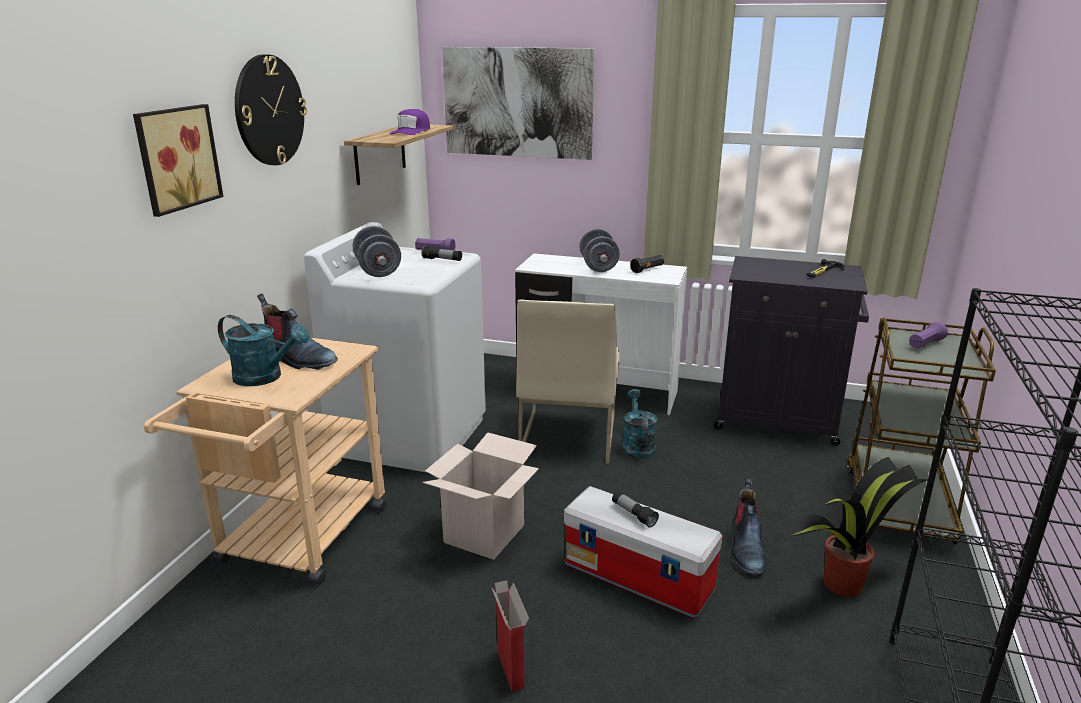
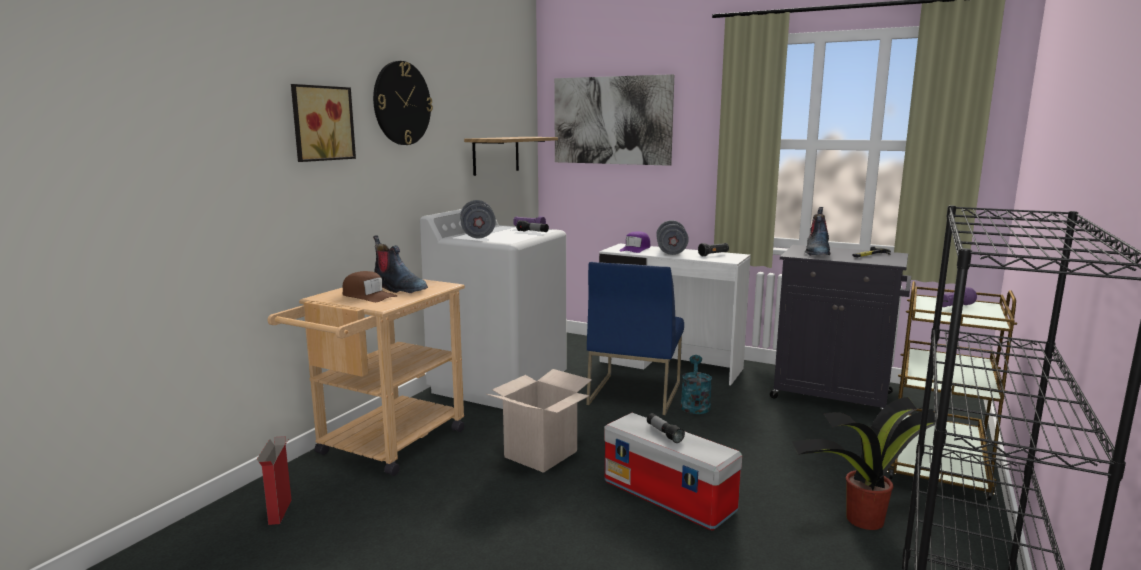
camera: 10 degrees right, 10 degrees down
turquoise watering can [218,315,309,386] -> brown cap [342,271,397,302]
purple cap [389,109,430,135] -> purple cap moved to [619,231,650,253]
cardboard box [491,581,529,691] -> cardboard box moved to [257,436,291,525]
beige chair [516,299,620,464] -> blue chair [586,262,684,415]
boot [731,477,766,574] -> boot moved to [805,207,830,256]

